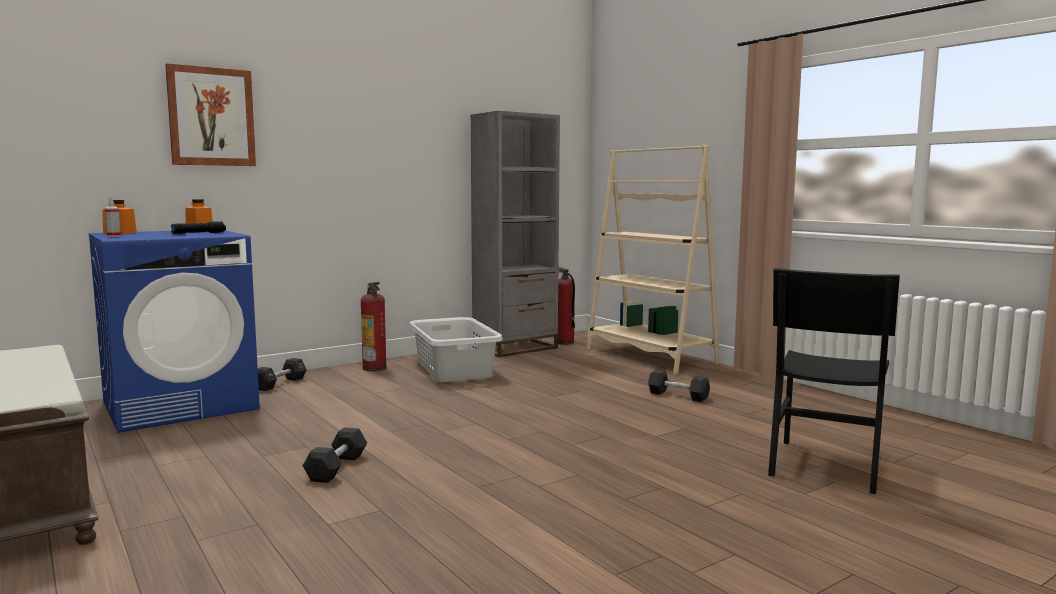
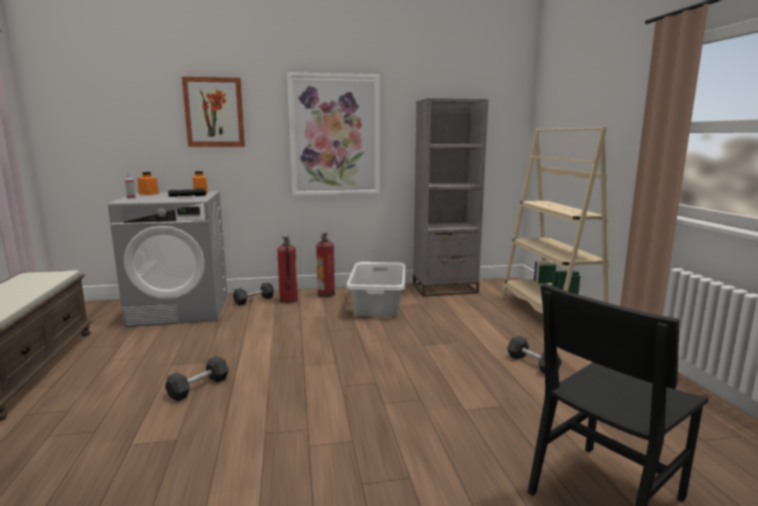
camera: 25 degrees right, 5 degrees up
blue washing machine [89,230,260,433] -> grey washing machine [108,191,228,327]
fire extinguisher [558,266,575,345] -> fire extinguisher moved to [277,232,298,304]
none -> picture [287,72,380,196]

